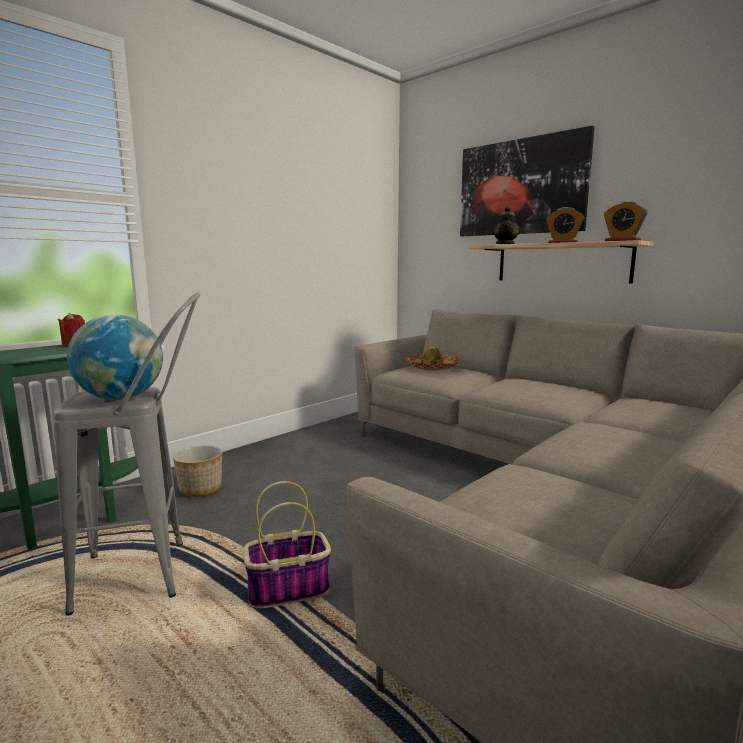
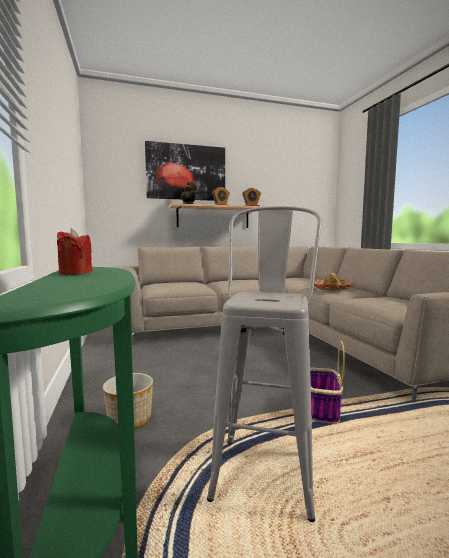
camera: 60 degrees left, 5 degrees down
globe [67,315,163,400] -> none
hat [405,347,460,371] -> hat moved to [314,273,355,291]

